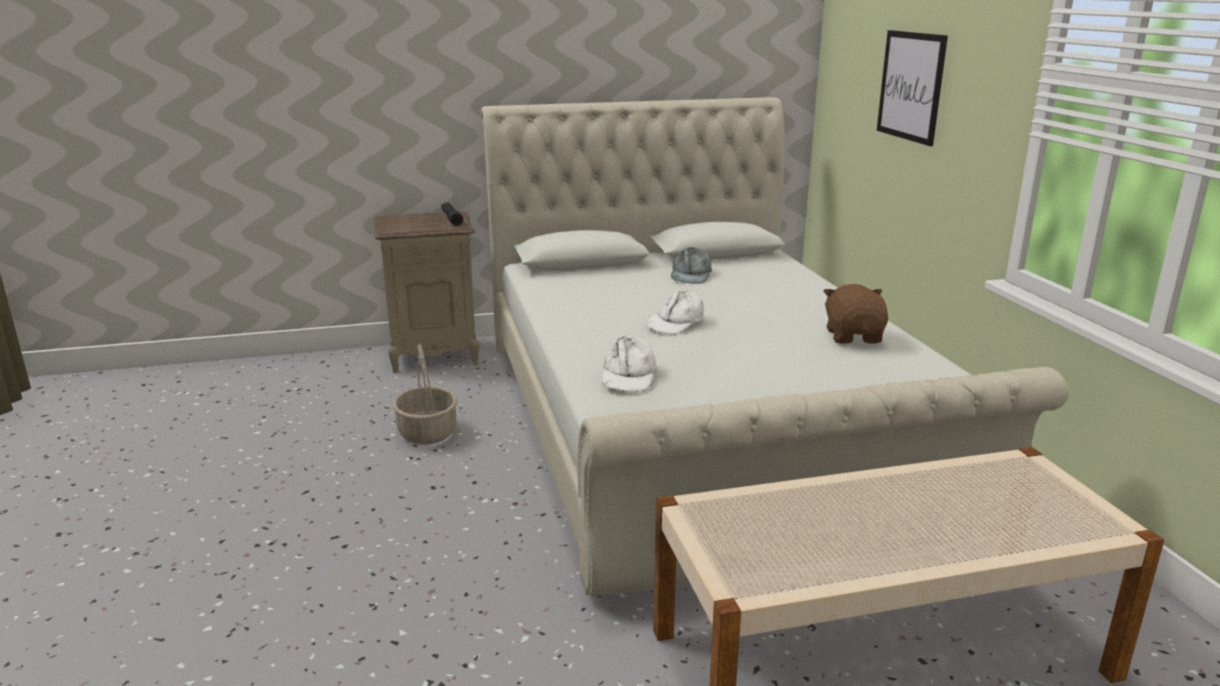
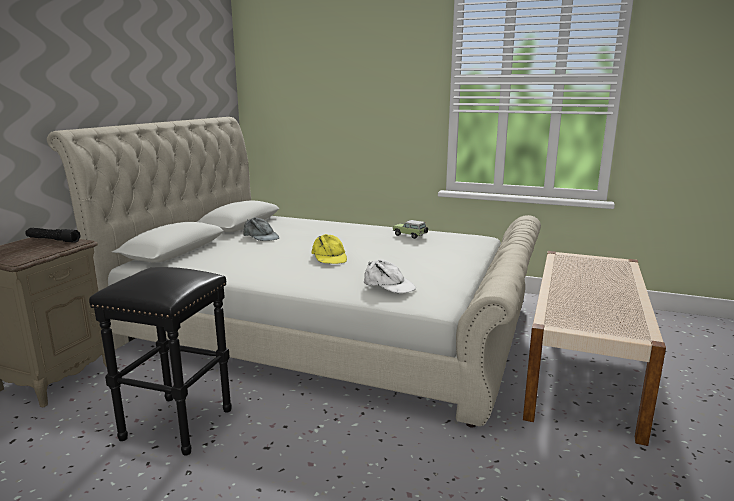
camera: 55 degrees left, 5 degrees down
basket [393,344,457,445] -> black stool [89,267,232,456]
white cap [646,290,704,335] -> yellow cap [311,234,347,264]
brown plush toy [823,284,888,343] -> toy car [393,220,428,239]
picture [877,30,948,146] -> none

